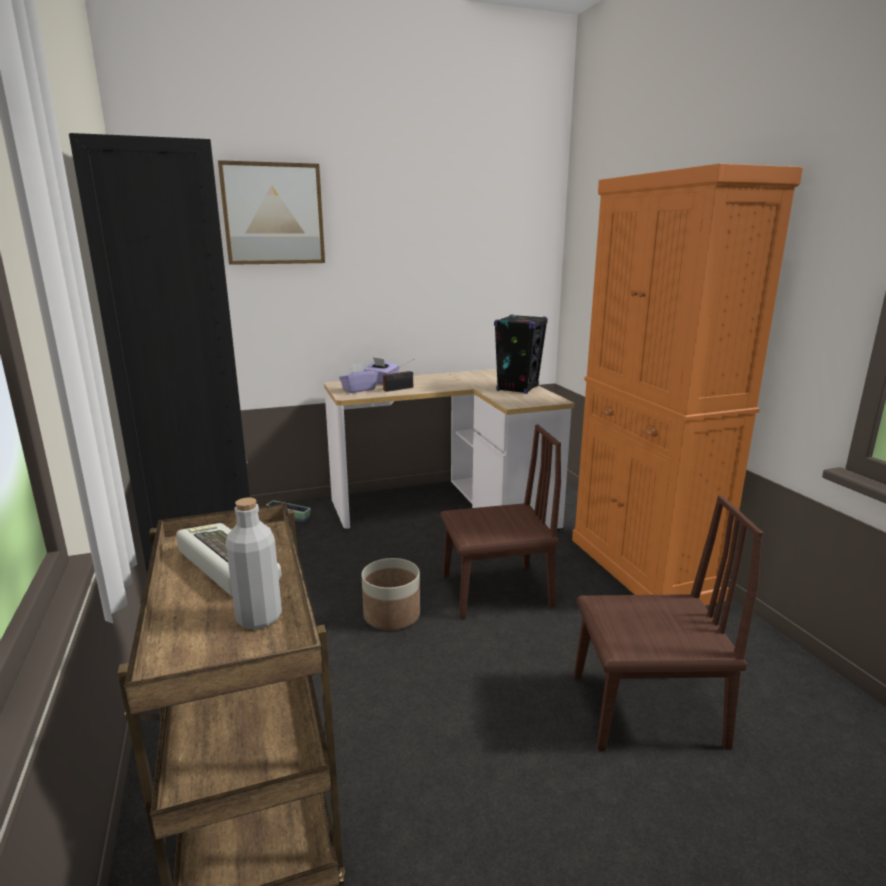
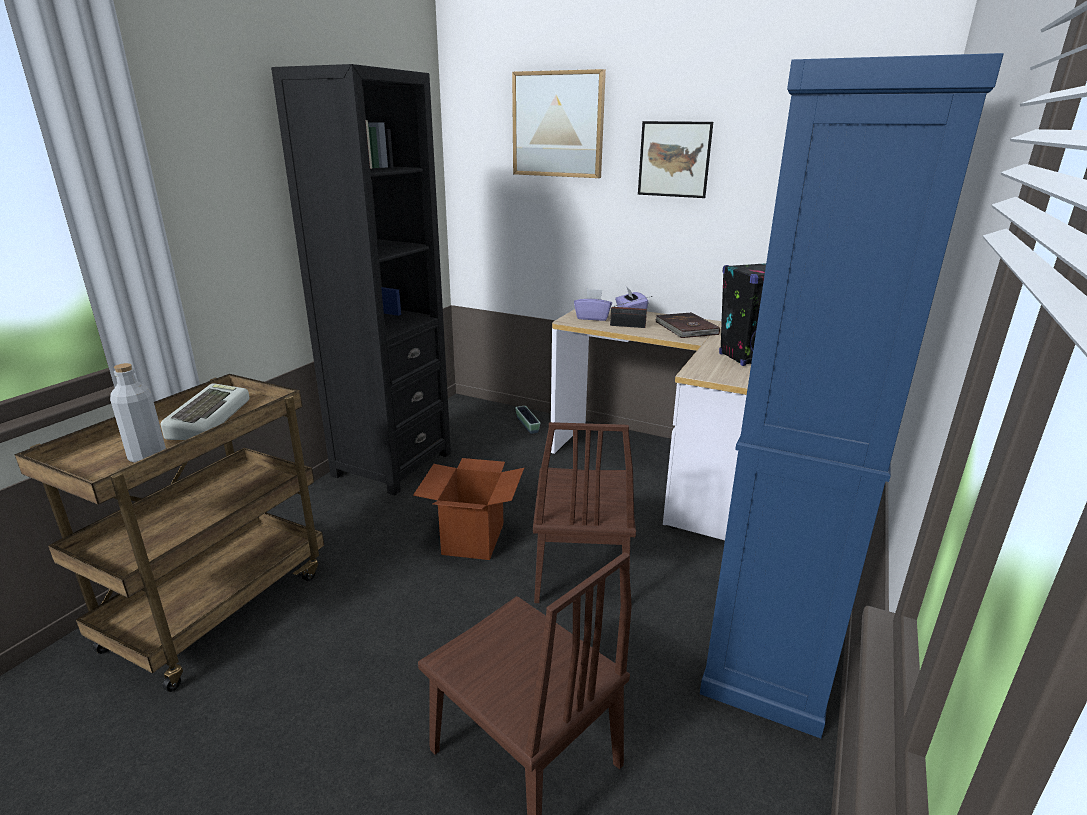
camera: 45 degrees right, 5 degrees up
planter [362,558,420,630] -> cardboard box [413,458,524,560]
brown chair [441,424,561,619] -> brown chair turned 60 degrees clockwise [533,422,636,603]
orange cabinet [572,163,803,606] -> blue cabinet [700,53,1004,738]
none -> picture [638,121,713,198]
none -> brown book [655,312,720,338]

